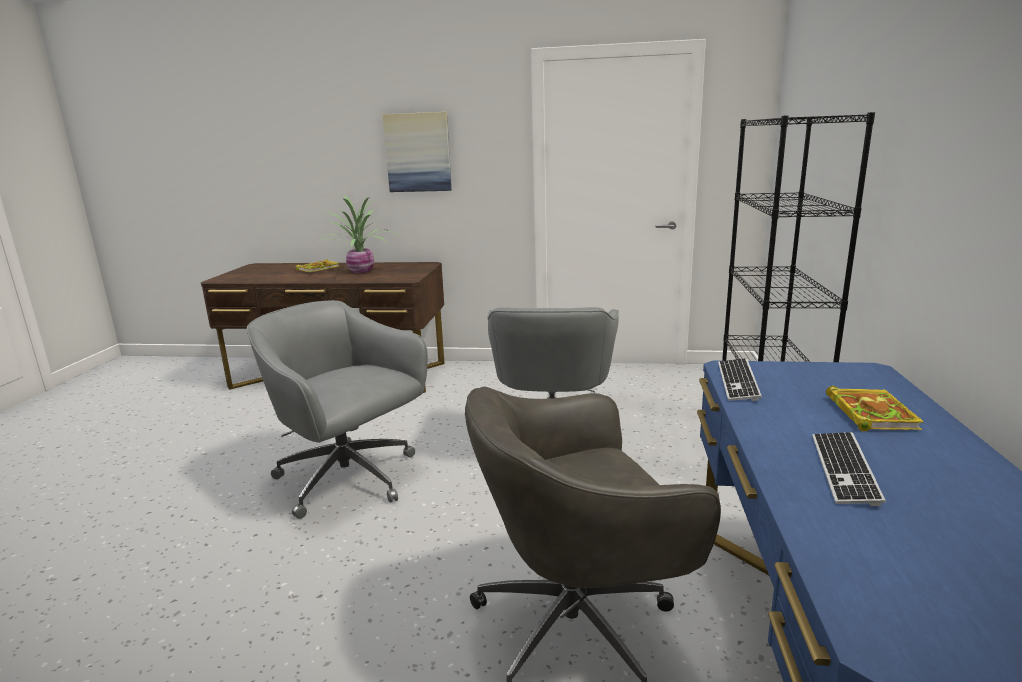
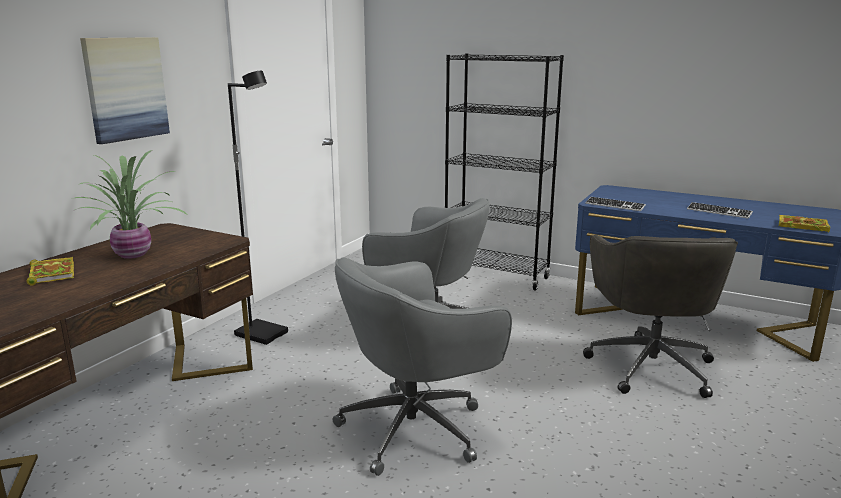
camera: 70 degrees left, 0 degrees up
book [826,386,924,432] -> book moved to [779,215,830,233]
none -> black floor lamp [228,71,288,345]

